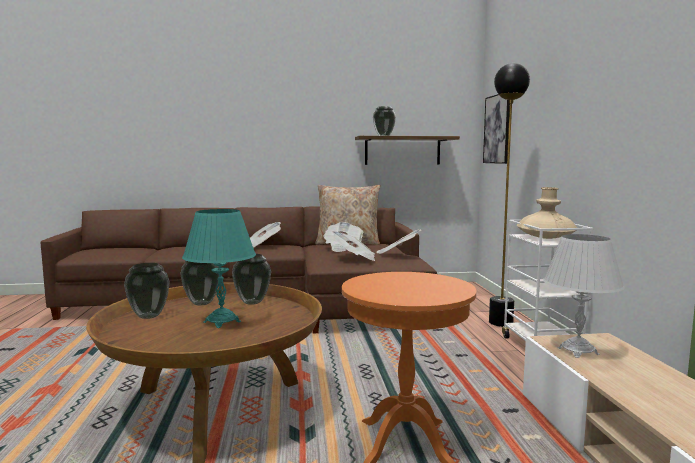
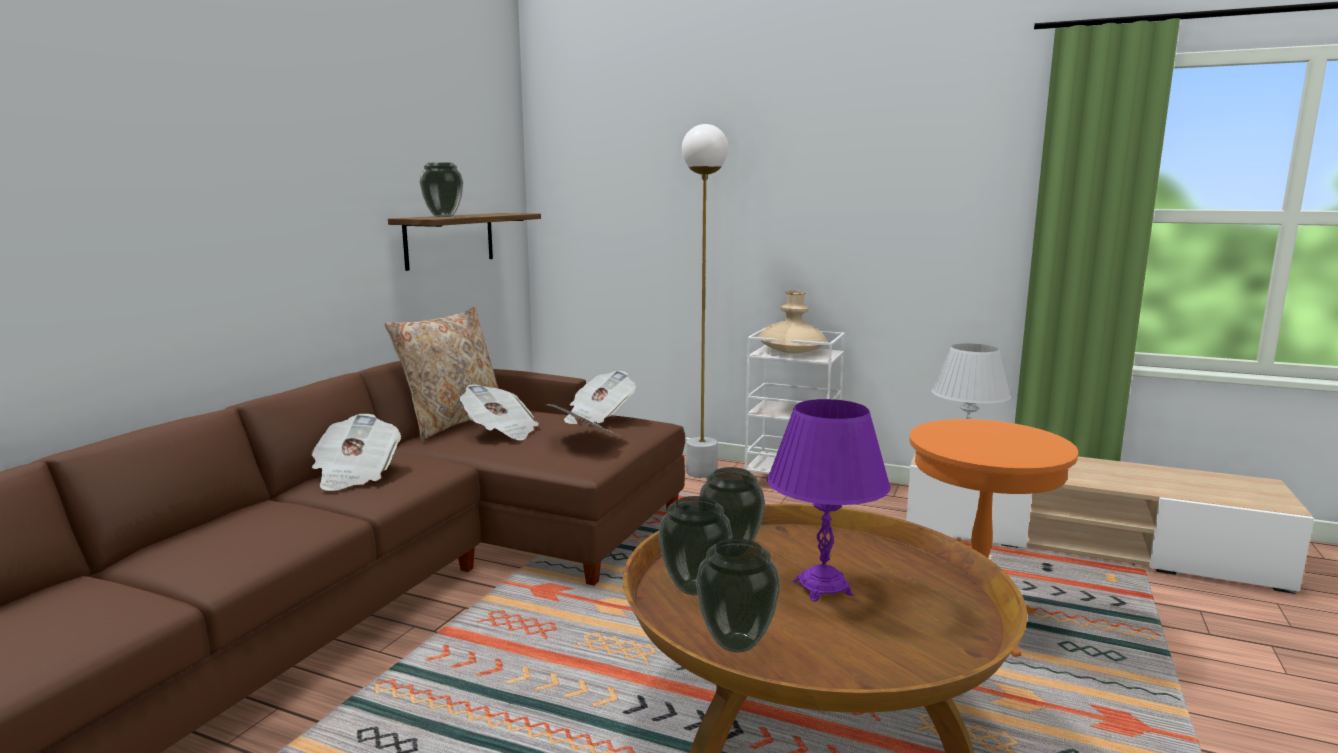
camera: 60 degrees left, 5 degrees up
turquoise table lamp [182,209,256,328] -> purple table lamp [767,399,891,602]
picture [483,94,510,164] -> none
black floor lamp [489,63,530,327] -> white floor lamp [682,124,729,478]

